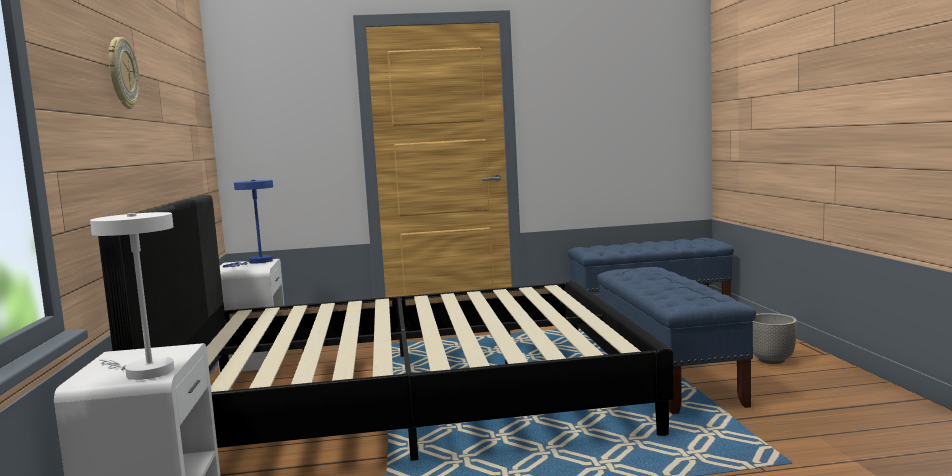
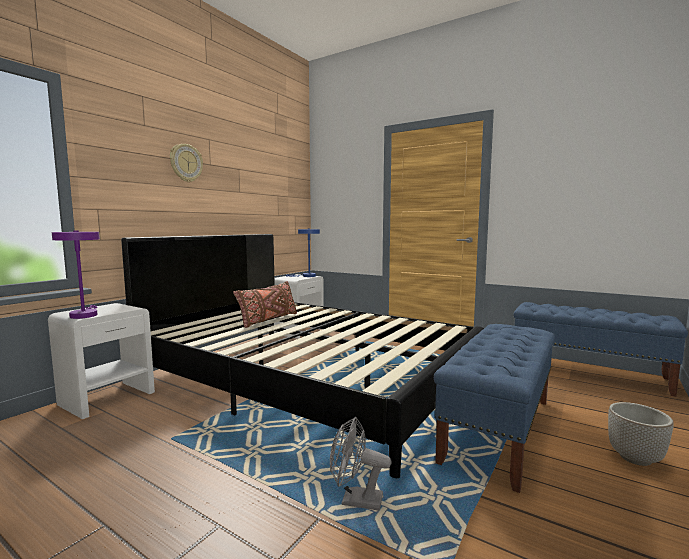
camera: 40 degrees right, 0 degrees up
white table lamp [90,212,174,380] -> purple table lamp [52,231,100,319]
none -> brown pillow [233,281,297,328]
none -> grey fan [330,417,392,511]

